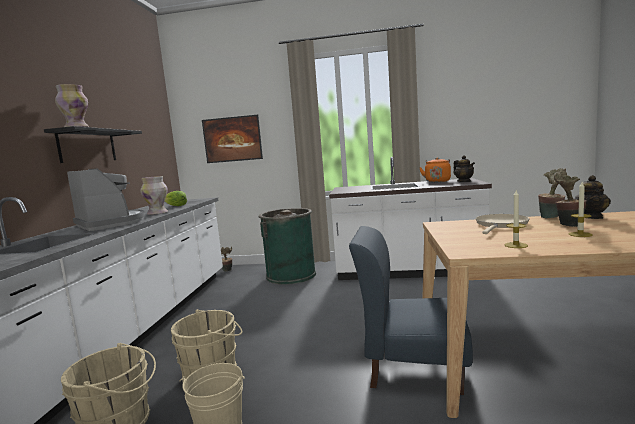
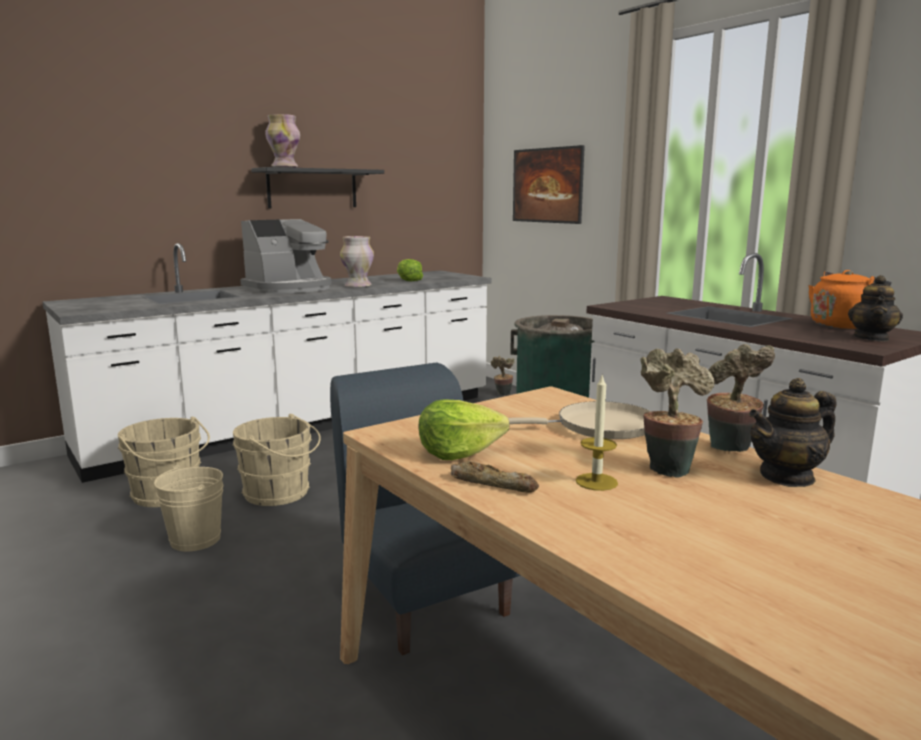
camera: 45 degrees right, 5 degrees up
coffee machine [67,168,145,231] -> coffee machine turned 45 degrees clockwise [240,219,332,294]
candle [504,190,528,248] -> lettuce [419,399,509,460]
none -> bread [451,461,539,493]

